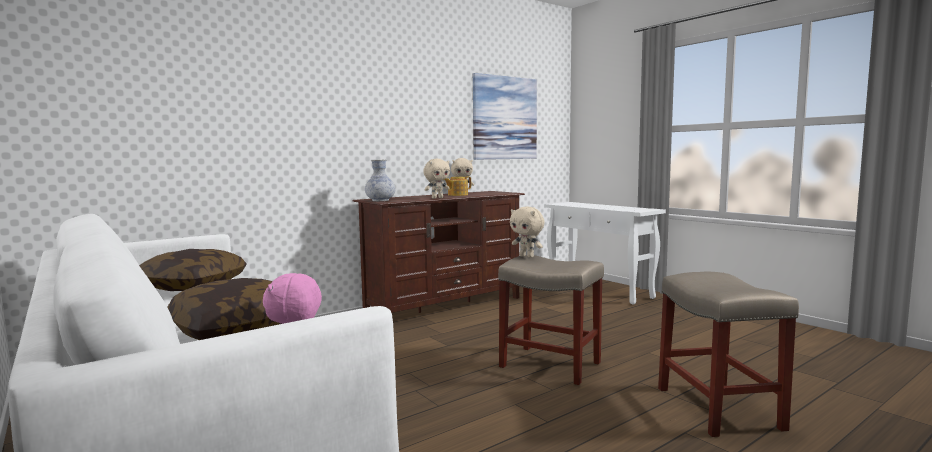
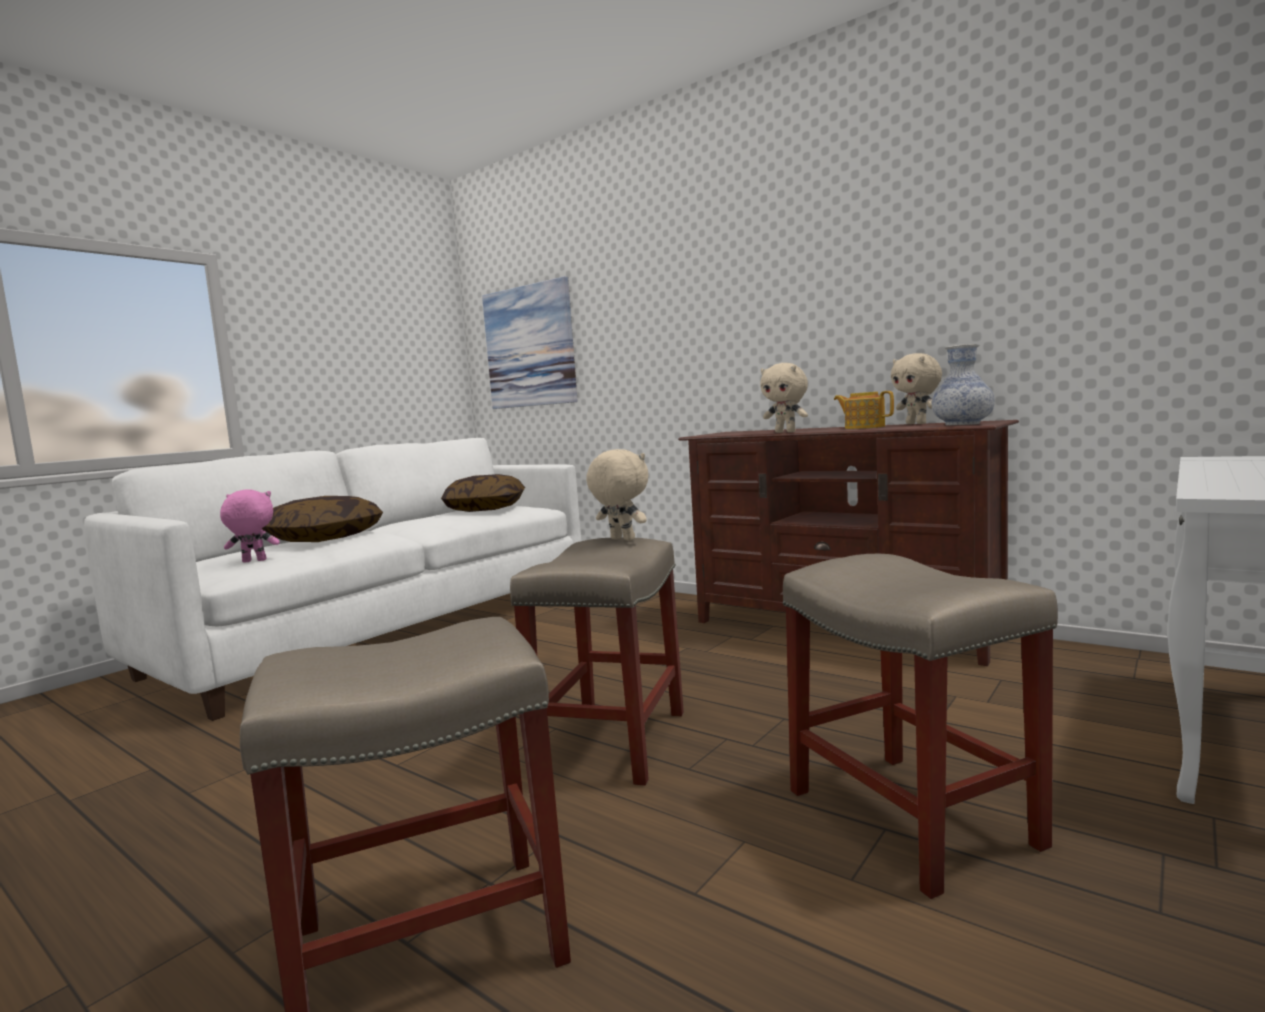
camera: 75 degrees right, 0 degrees up
vase [365,159,395,201] -> vase moved to [931,344,995,426]
picture [473,73,537,160] -> picture moved to [482,276,578,409]
beige plush toy [510,207,545,258] -> beige plush toy turned 105 degrees clockwise [586,449,649,541]
none -> beige stool [783,554,1058,899]

